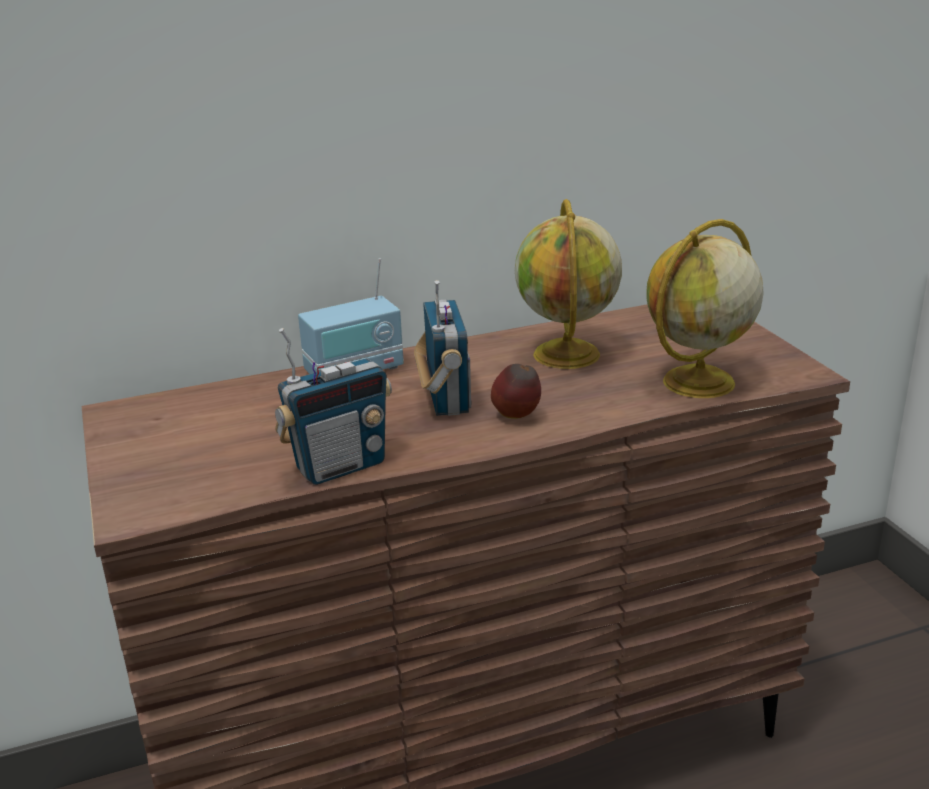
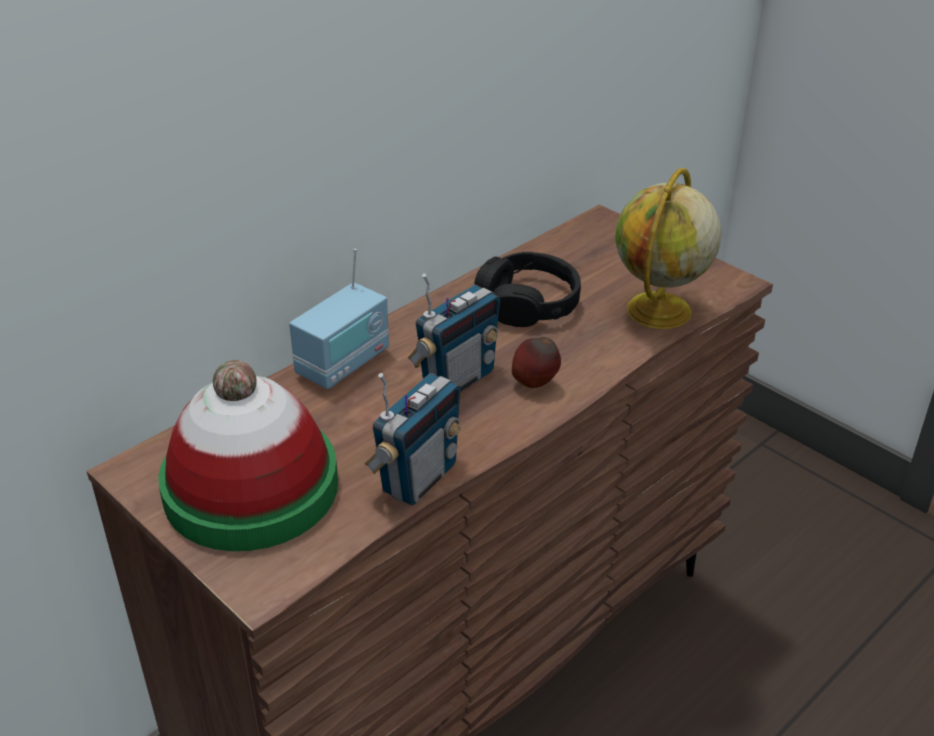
camera: 25 degrees left, 10 degrees up
radio [414,280,472,416] -> radio turned 75 degrees clockwise [408,273,500,392]
globe [515,199,622,369] -> black headphones [474,252,581,327]
none -> hat [158,360,338,551]

